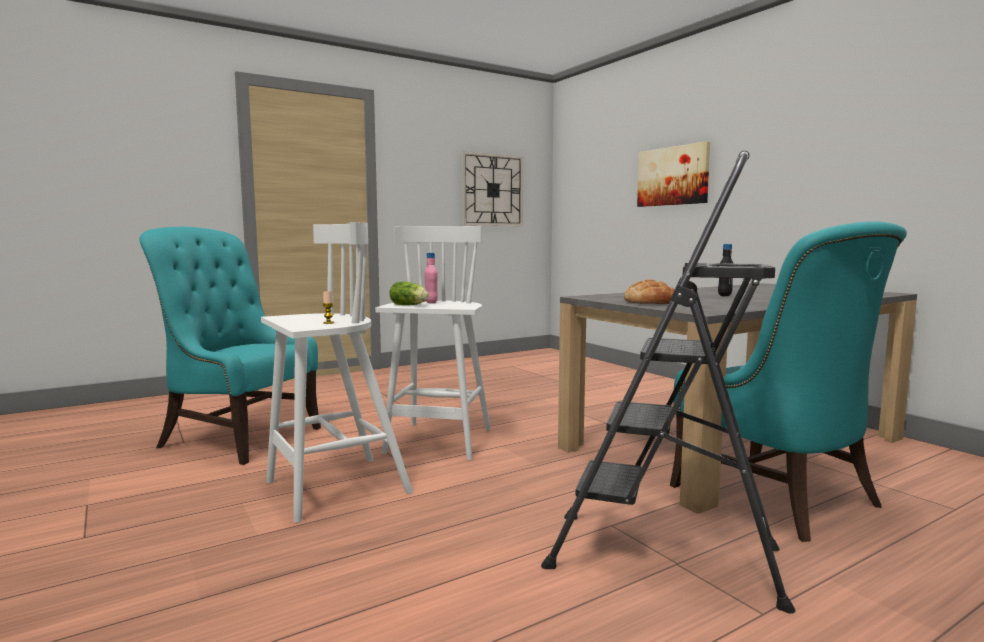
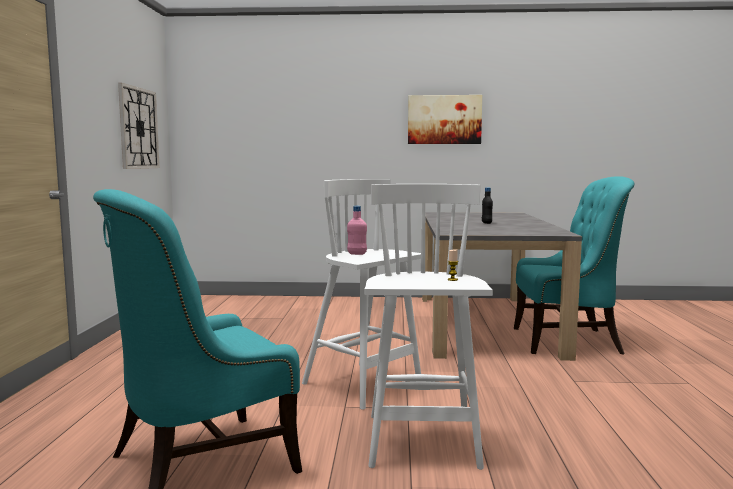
camera: 55 degrees left, 0 degrees up
lettuce [389,282,429,305] -> none
step ladder [541,151,795,614] -> none
bread [624,280,675,304] -> none
picture [637,141,710,207] -> picture moved to [408,95,482,144]

